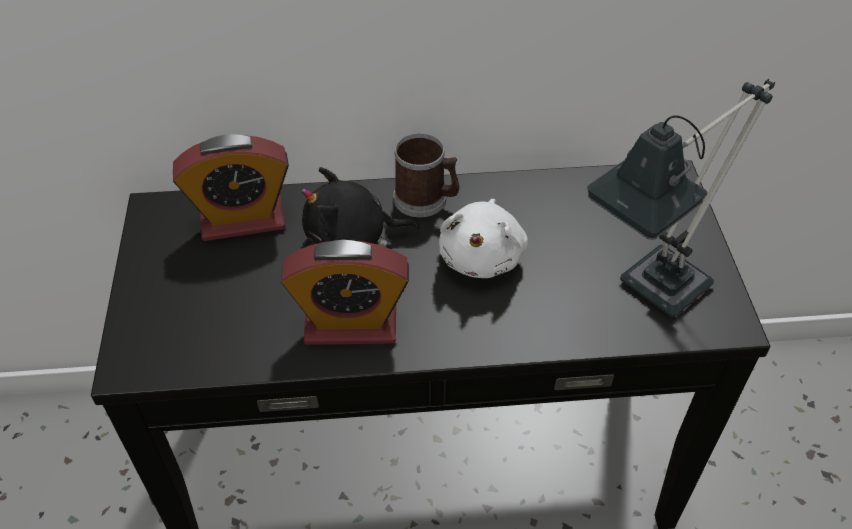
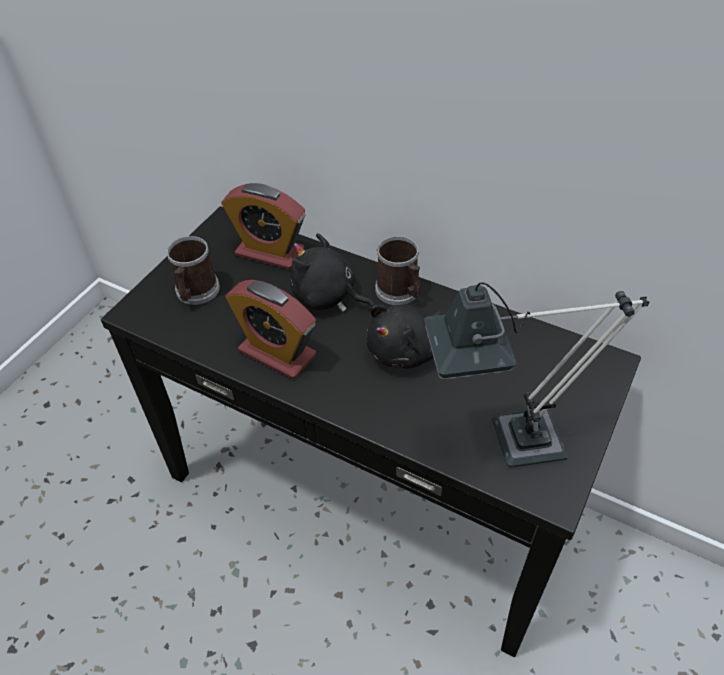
camera: 35 degrees right, 0 degrees up
white plush toy [439,199,528,278] -> black plush toy [366,304,444,368]
none -> mug [167,236,220,305]

